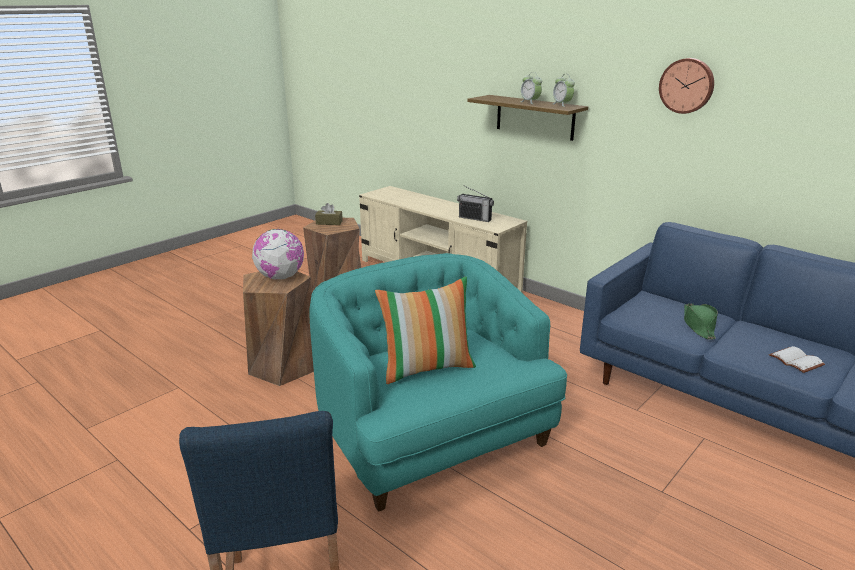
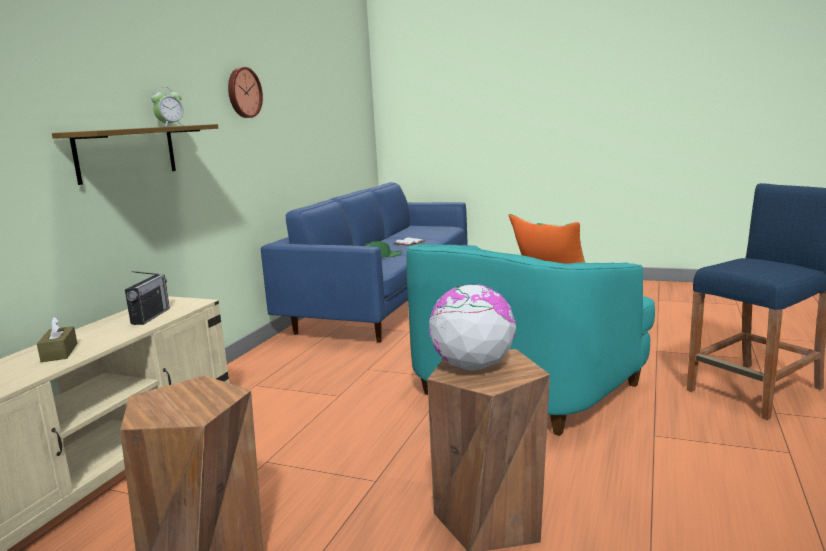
camera: 110 degrees left, 10 degrees down
brown tissue box [315,203,343,225] -> brown tissue box moved to [37,316,77,362]
alarm clock [521,72,542,104] -> none

